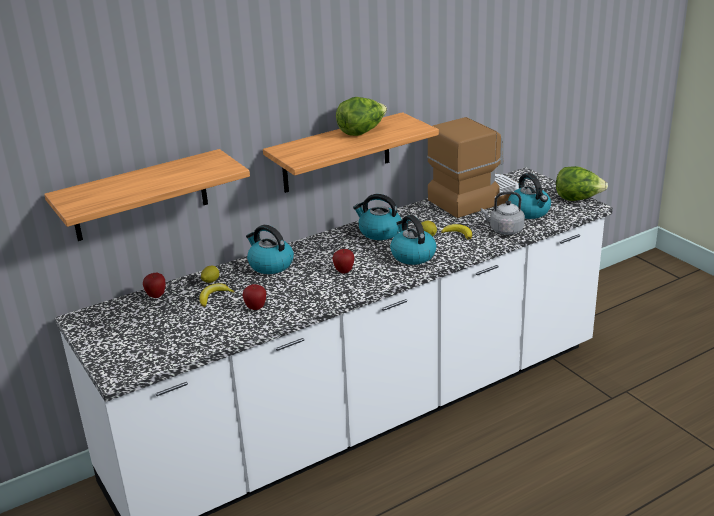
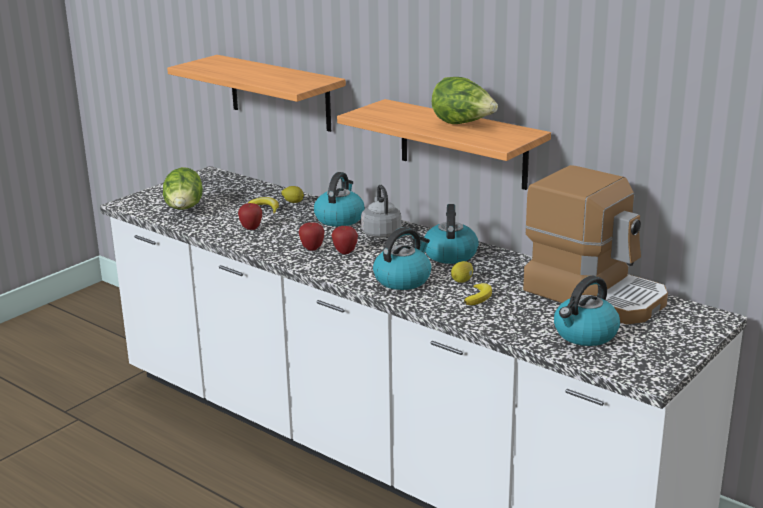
camera: 70 degrees right, 5 degrees down
apple [143,273,165,298] -> apple moved to [298,222,325,251]
grey kettle [481,192,525,235] -> grey kettle moved to [361,185,401,238]
lettuce [556,166,608,201] -> lettuce moved to [163,167,203,210]

